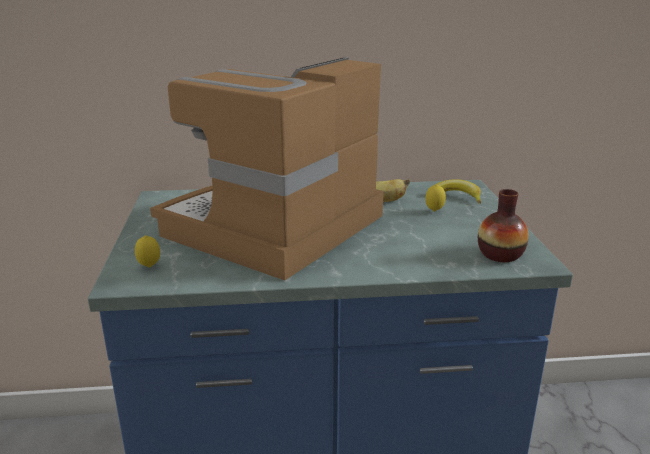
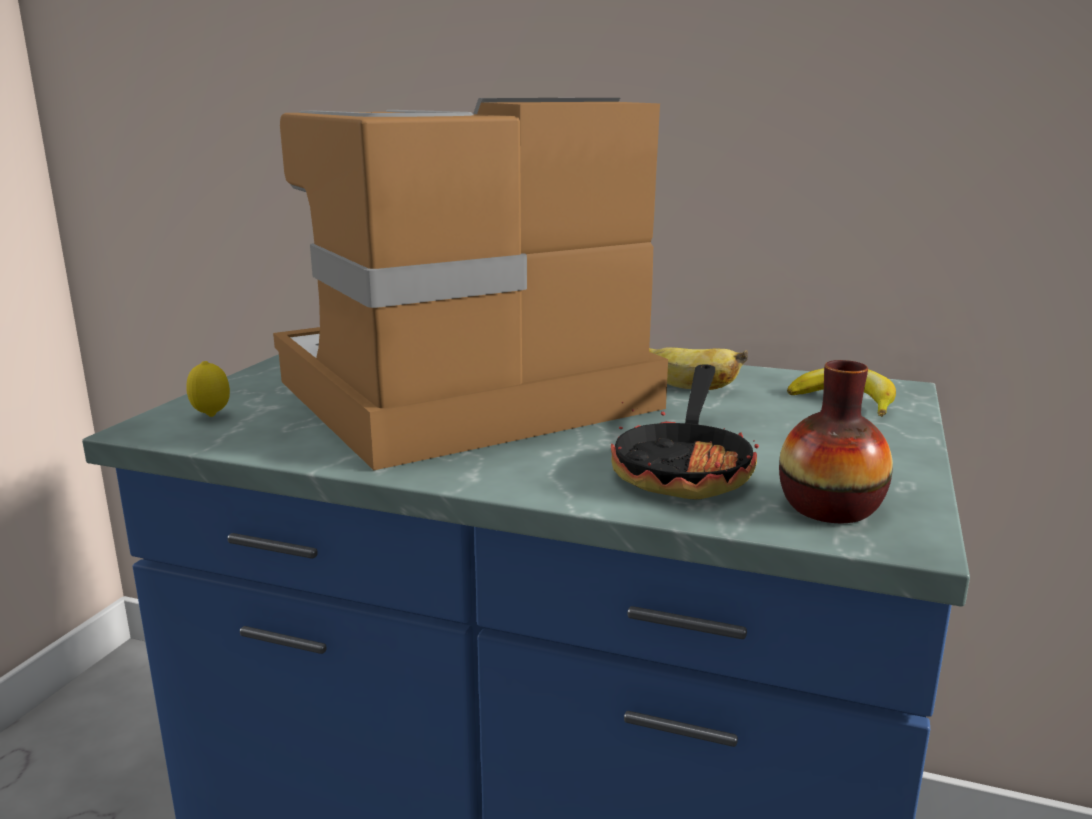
camera: 25 degrees right, 5 degrees down
lemon [425,184,446,212] -> none
none -> frying pan [611,364,759,500]

